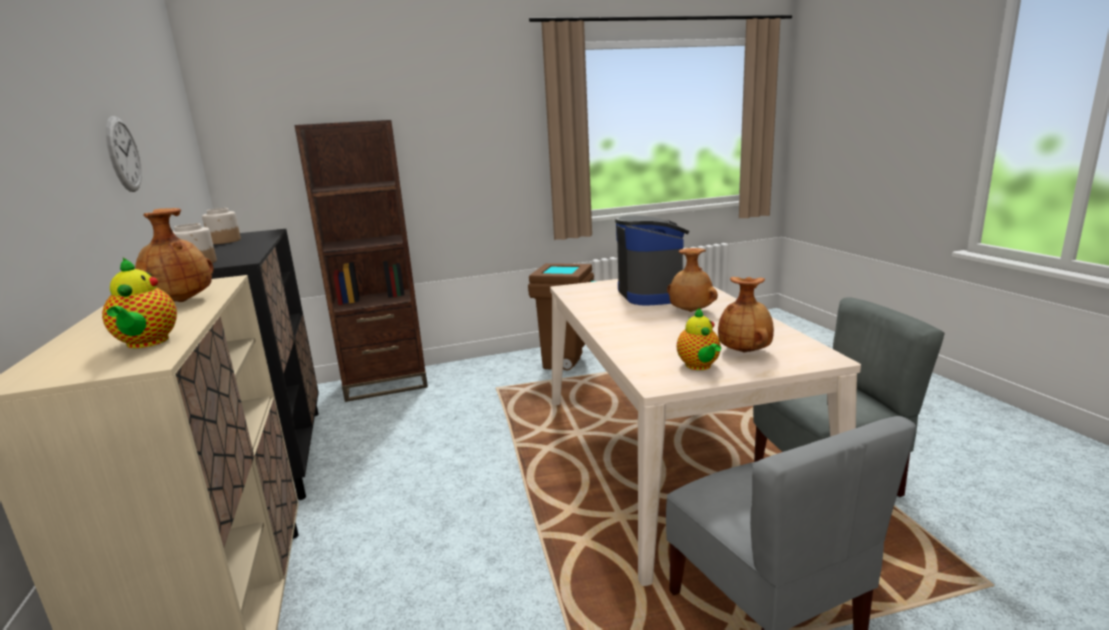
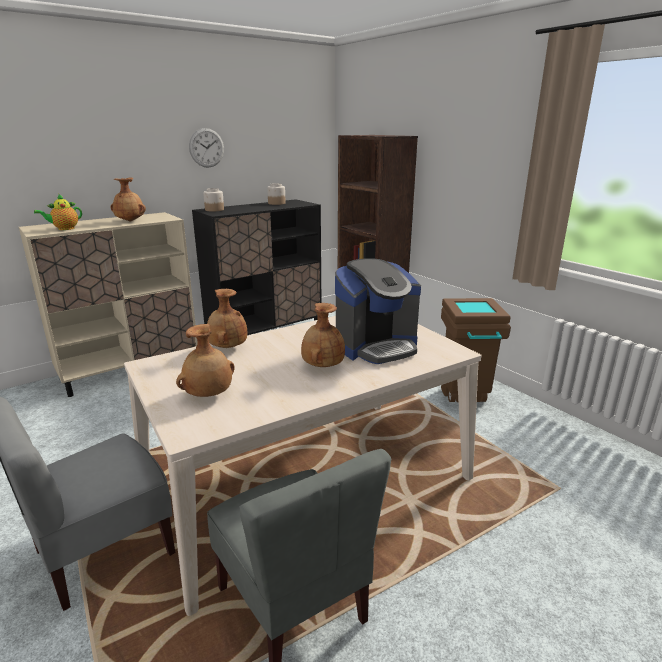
camera: 70 degrees right, 5 degrees up
teapot [677,308,721,370] -> none
none -> brown vase [207,289,247,348]

